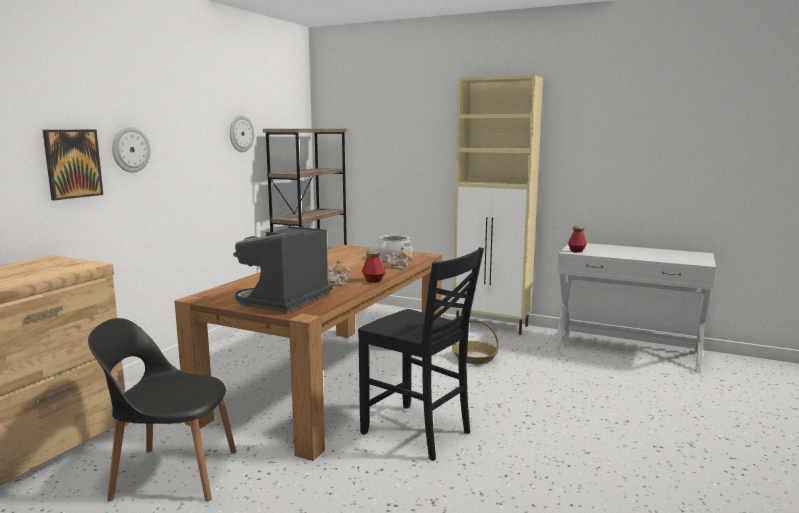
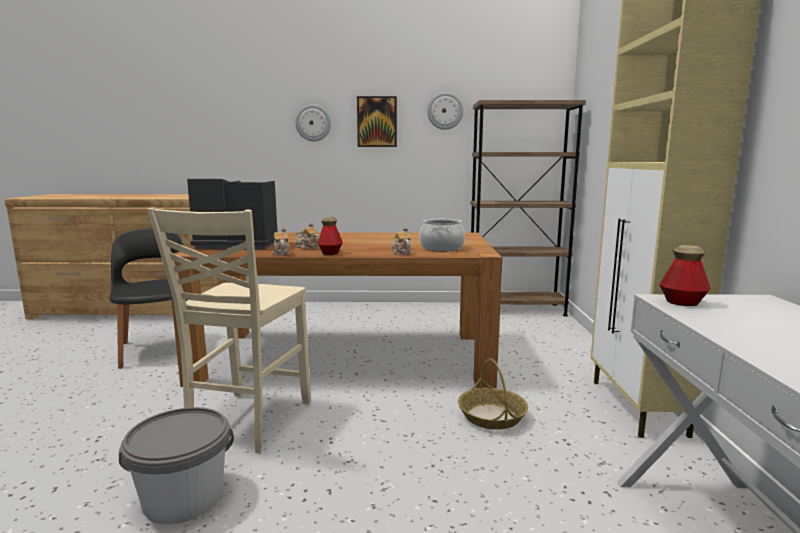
camera: 65 degrees right, 0 degrees up
picture [43,130,103,200] -> picture moved to [357,96,397,147]
black chair [358,247,484,461] -> beige chair [147,207,311,453]
none -> grey bucket [119,407,234,524]
none -> teapot [272,227,290,256]

